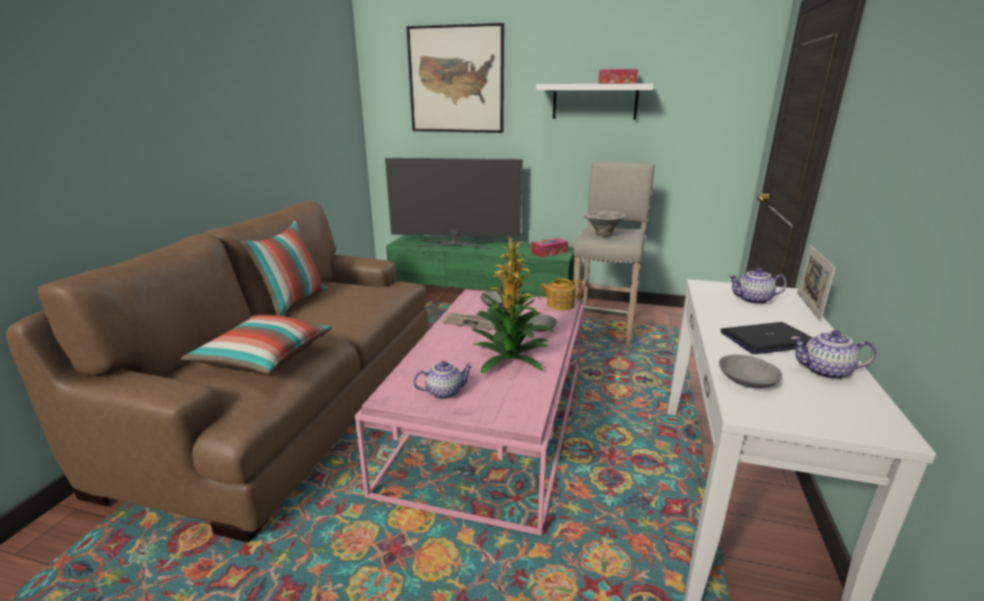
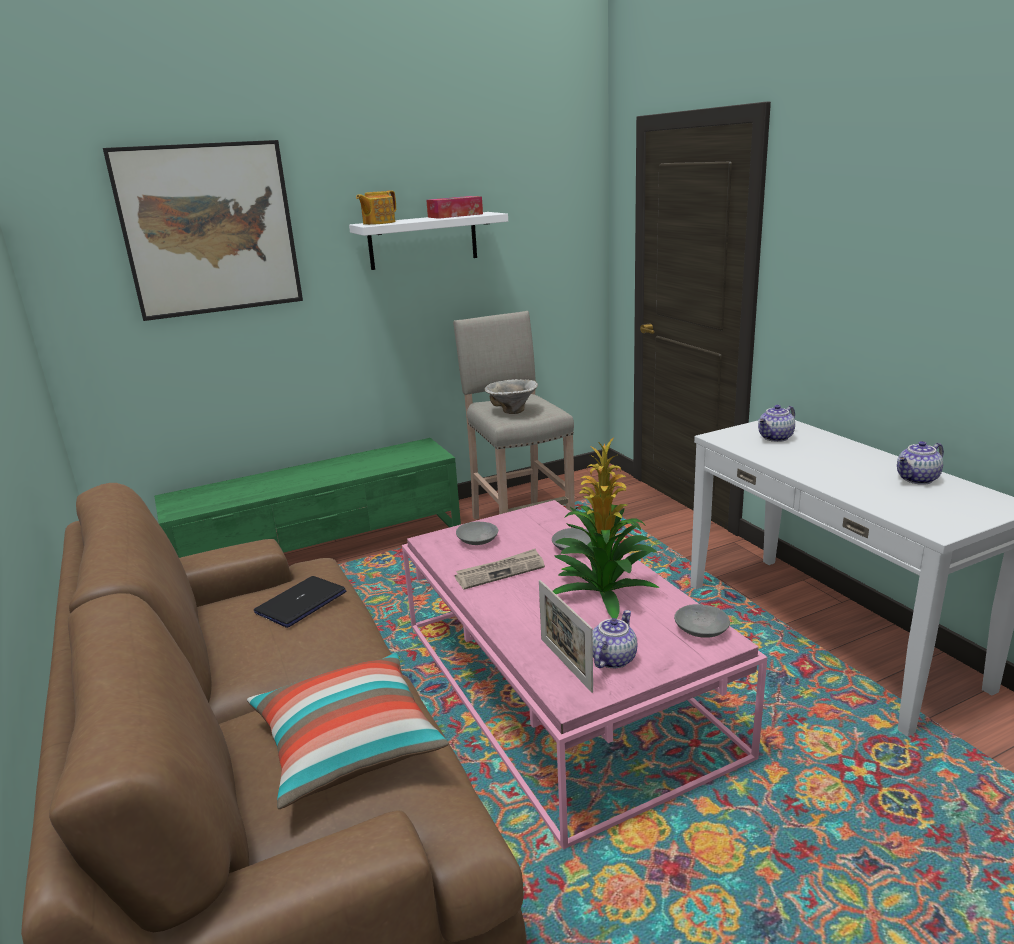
camera: 40 degrees left, 0 degrees up
pillow [241,221,326,316] -> none
television [385,158,523,249] -> none
tissue box [531,238,568,257] -> none
teapot [540,278,583,311] -> teapot moved to [356,190,396,225]
grey bowl [719,355,782,388] -> grey bowl moved to [674,604,730,638]
laptop [721,322,813,354] -> laptop moved to [254,576,347,628]
picture frame [797,245,836,322] -> picture frame moved to [539,580,593,693]

